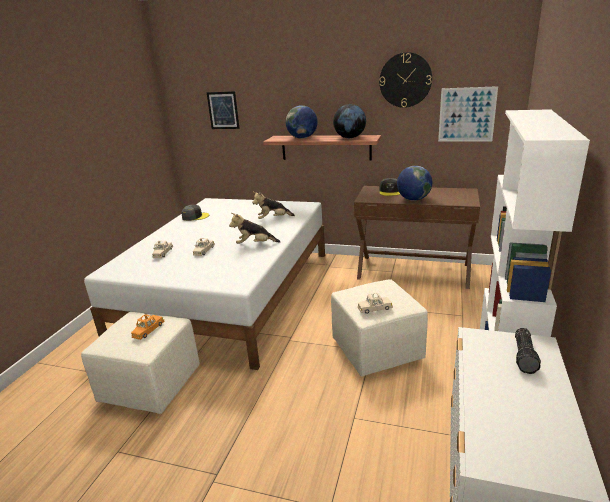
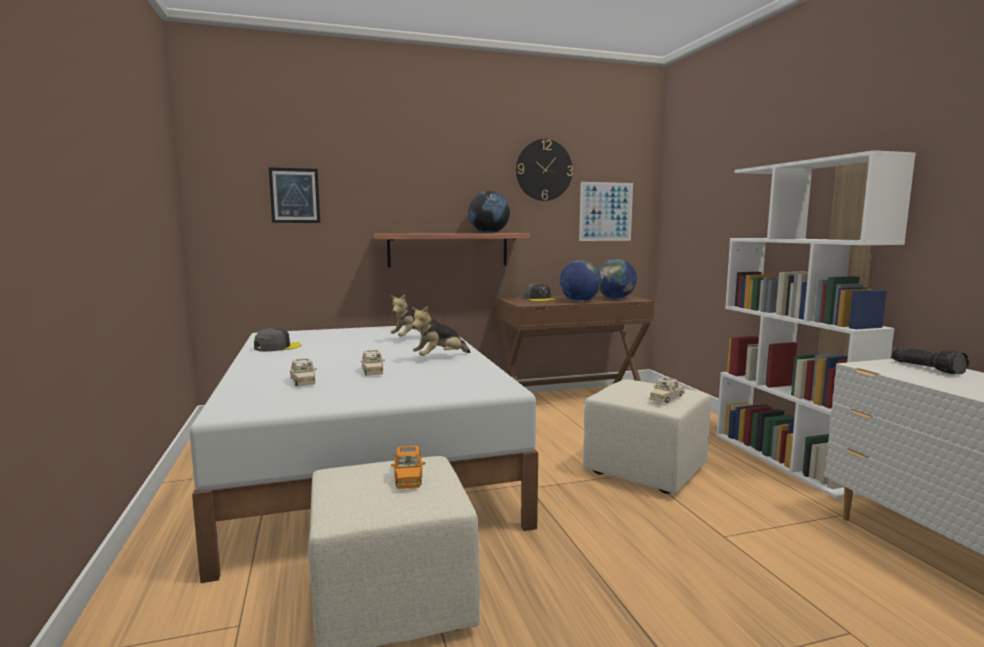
camera: 35 degrees left, 15 degrees down
globe [286,105,318,139] -> globe moved to [599,259,637,299]

